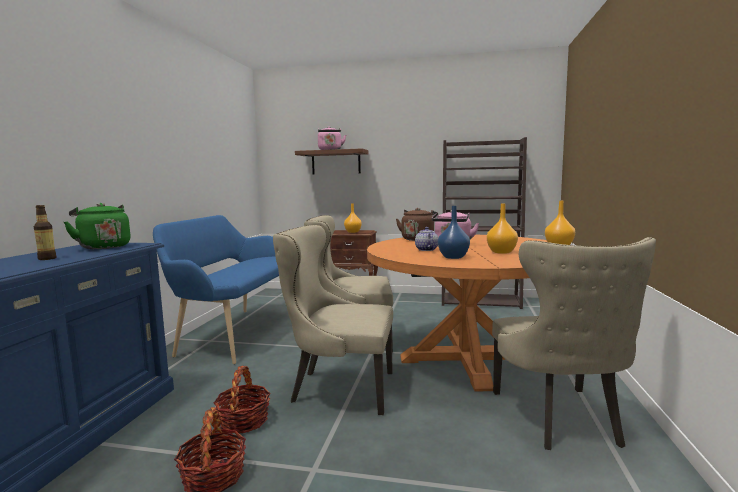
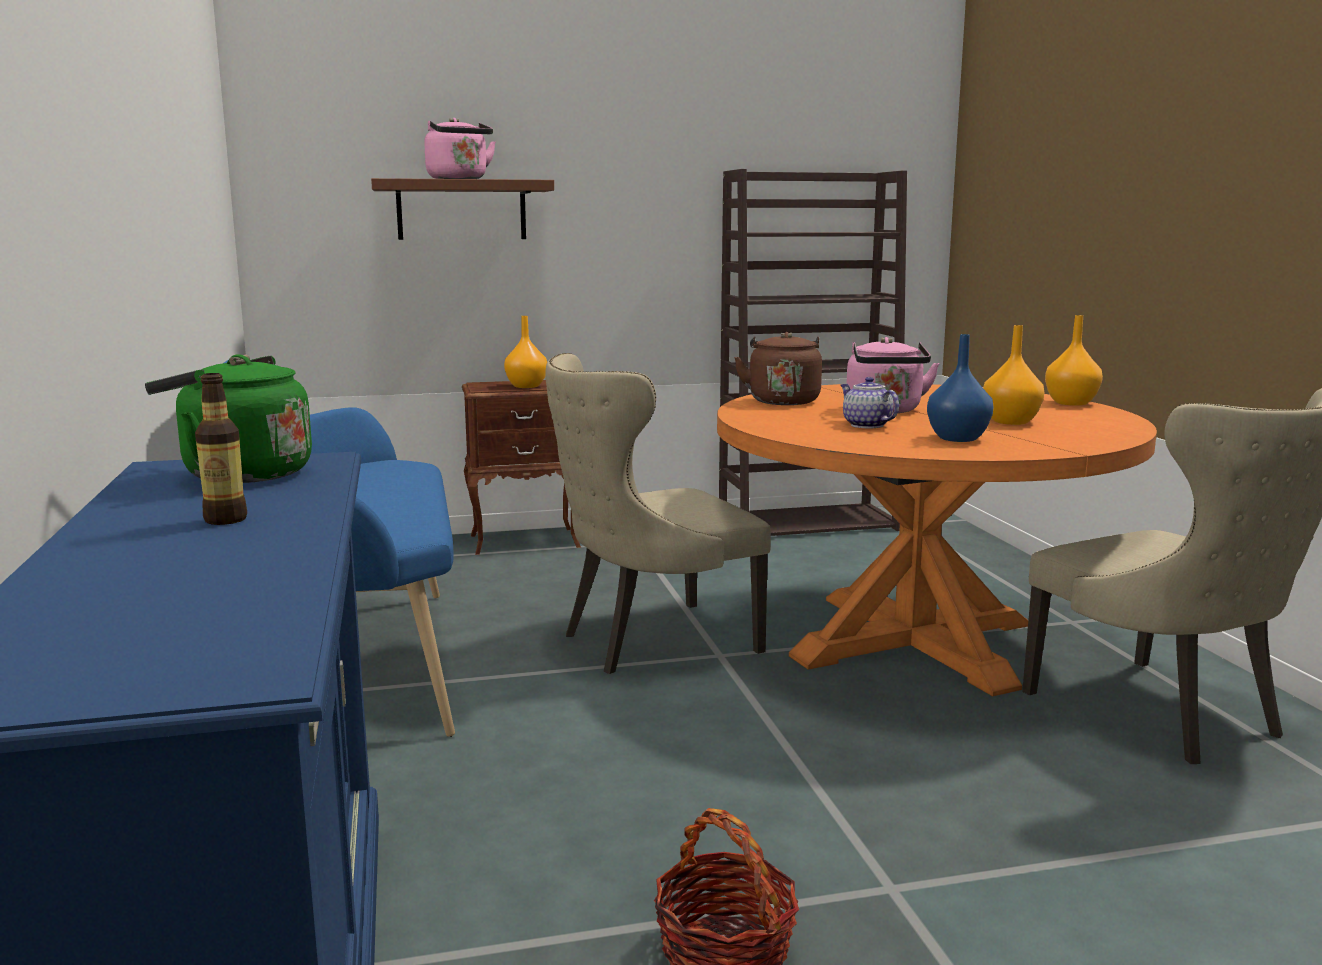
camera: 25 degrees left, 5 degrees up
basket [213,366,271,433] -> none
beige chair [273,225,393,415] -> none

